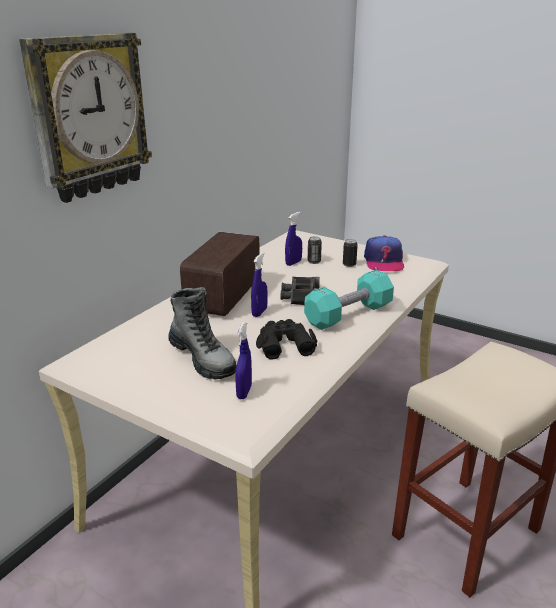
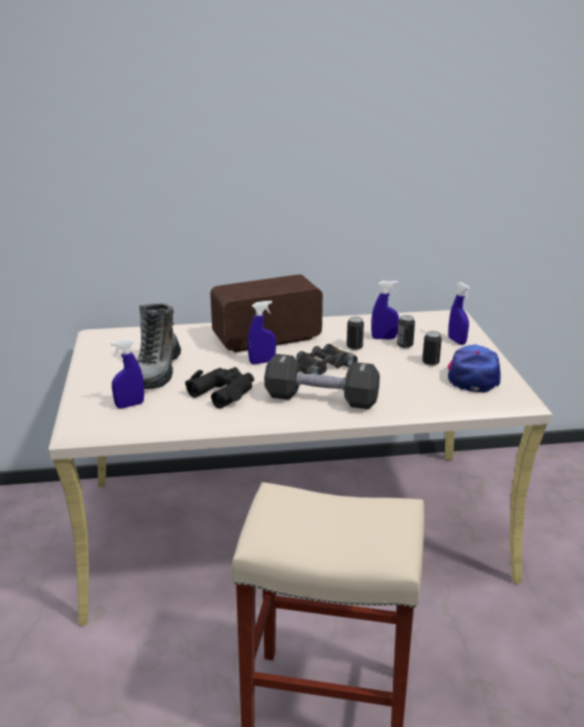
camera: 50 degrees right, 0 degrees up
wall clock [19,33,152,203] -> none
turquoise dumbbell [304,270,394,330] -> black dumbbell [264,354,380,409]
cap [364,235,404,271] -> cap turned 135 degrees clockwise [448,345,501,392]
none -> can [347,317,364,350]
none -> blue spray bottle [448,282,470,345]

